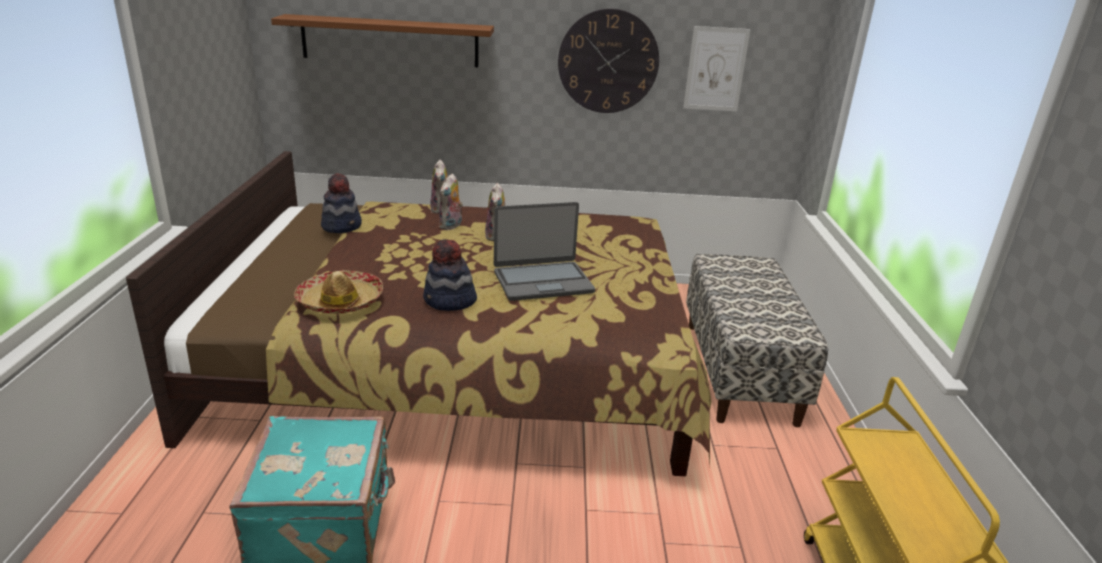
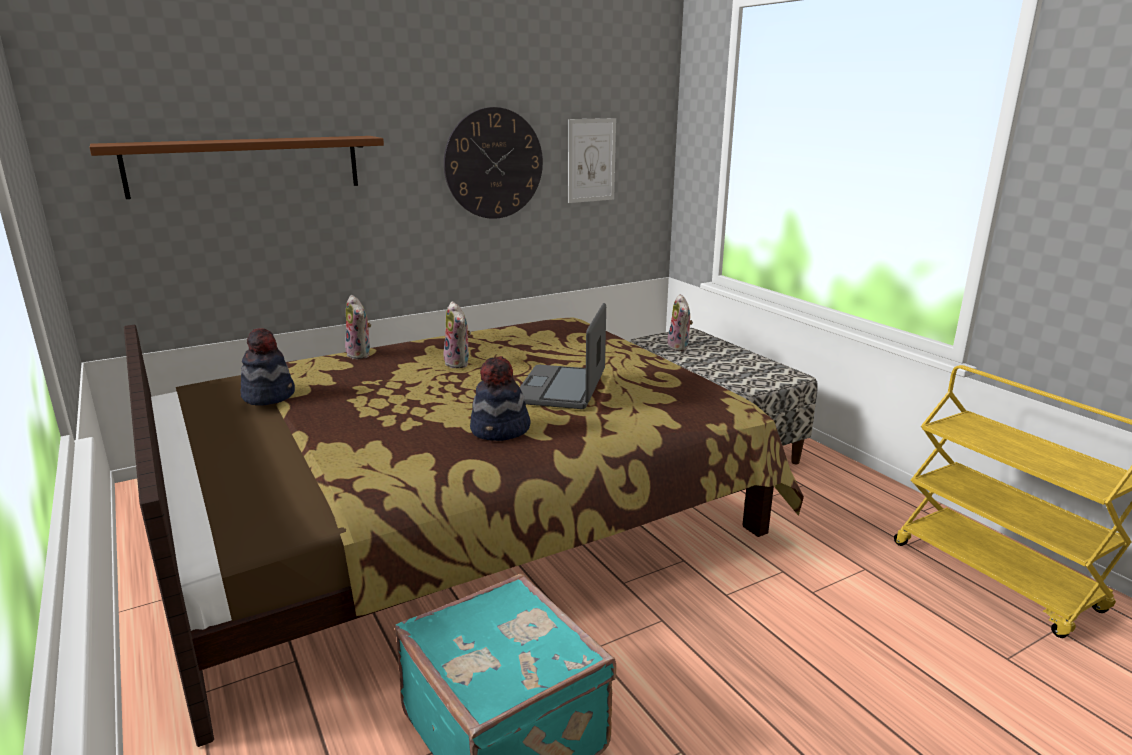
camera: 30 degrees left, 5 degrees down
hat [294,270,383,314] -> none
plush toy [439,173,463,230] -> plush toy moved to [667,294,693,351]
laptop [494,202,595,301] -> laptop turned 150 degrees clockwise [520,303,606,409]

